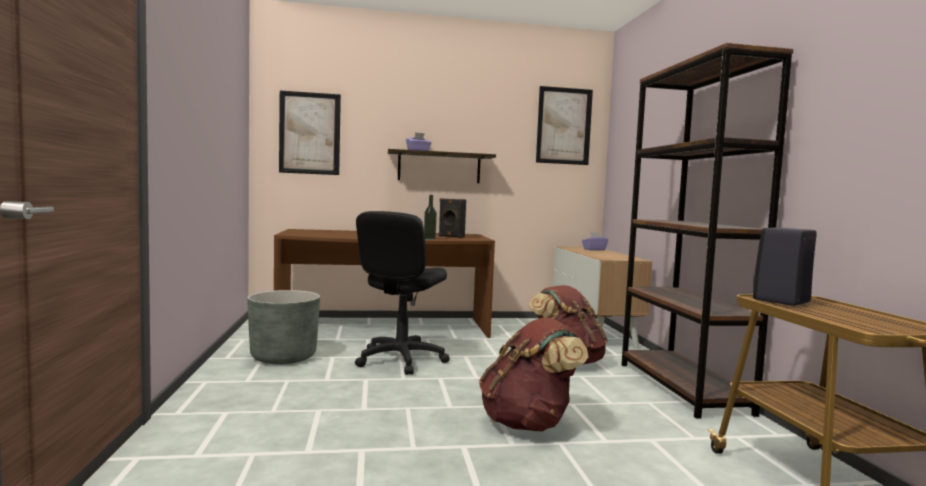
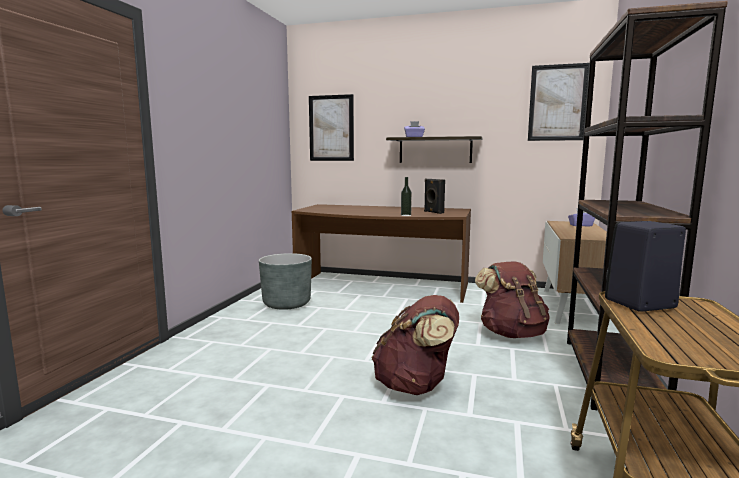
camera: 25 degrees right, 5 degrees up
black office chair [355,211,450,375] -> none

